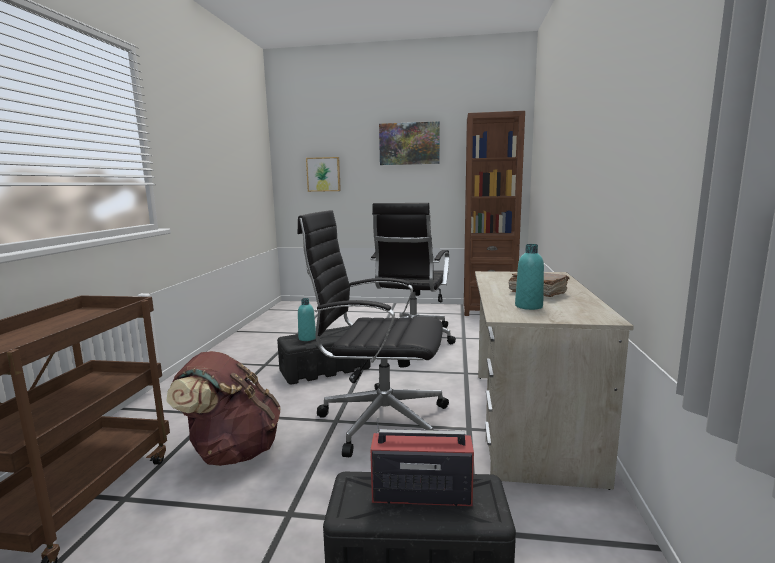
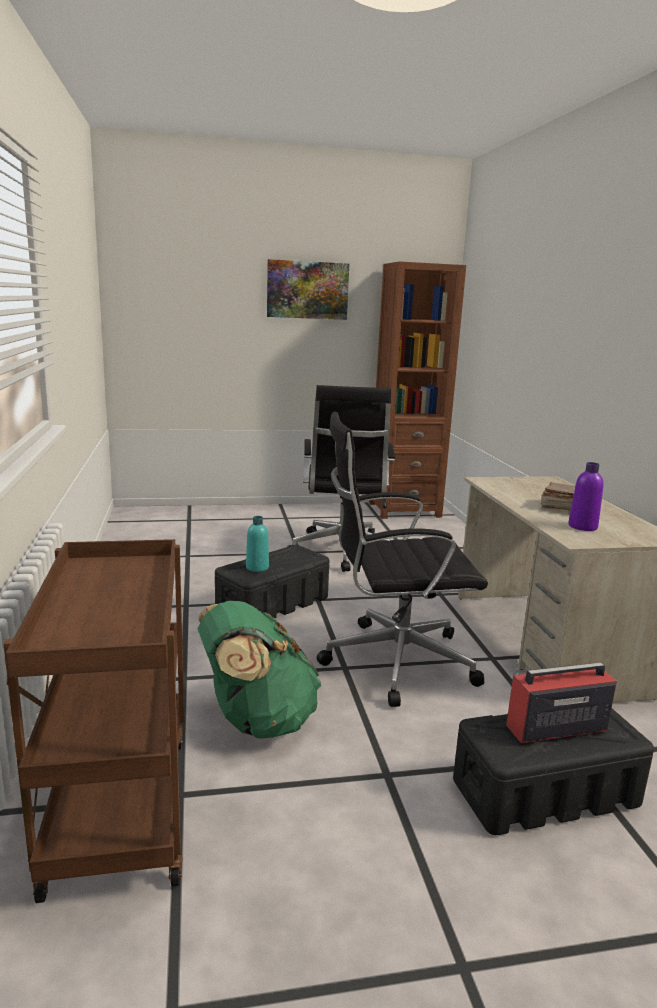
camera: 20 degrees left, 5 degrees up
brown backpack [166,351,281,466] -> green backpack [198,601,322,738]
picture [306,157,341,192] -> none
turquoise bottle [515,244,544,310] -> purple bottle [568,462,604,531]

